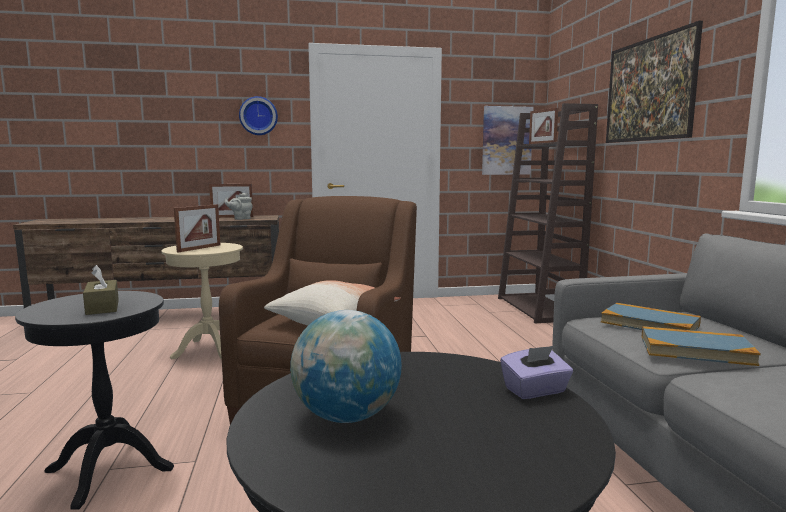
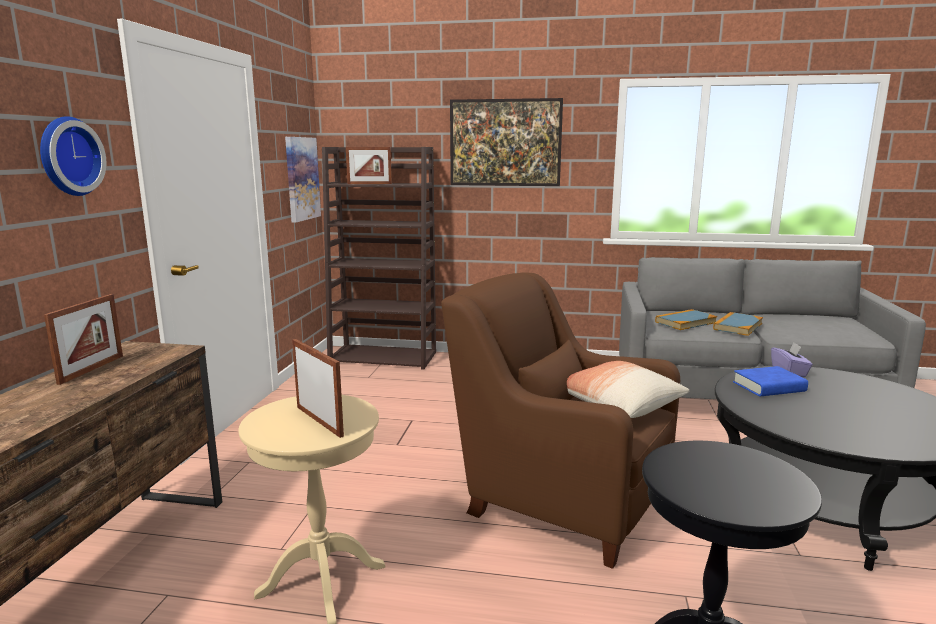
camera: 70 degrees left, 5 degrees up
brown tissue box [83,265,119,315] -> none
grey teapot [225,193,253,220] -> none
globe [290,310,402,423] -> none
none -> blue book [733,366,808,397]

